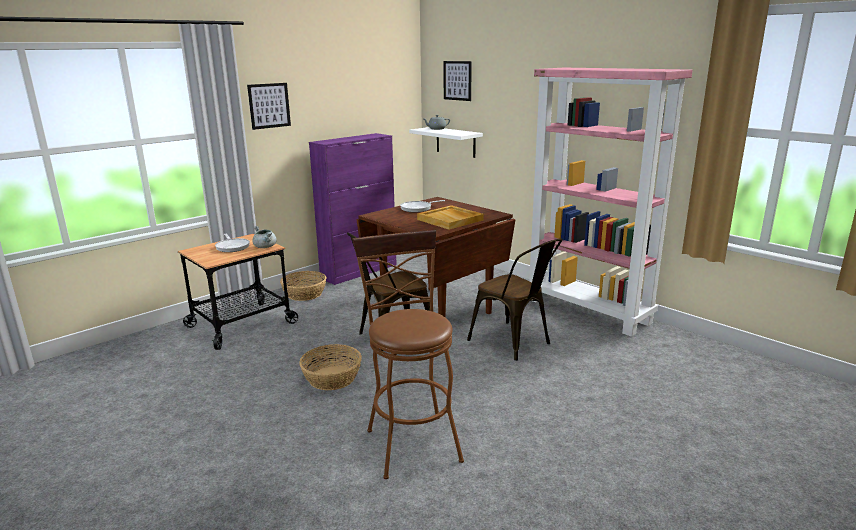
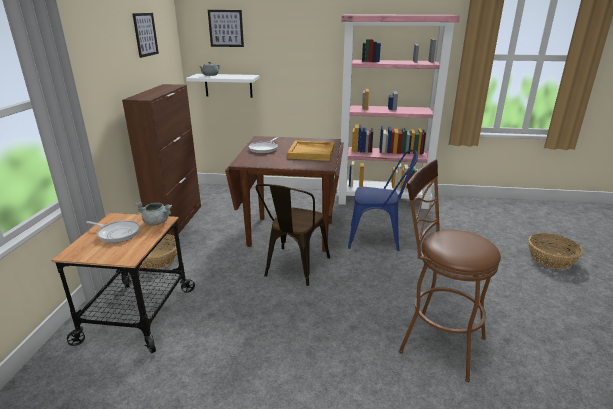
camera: 40 degrees left, 5 degrees up
picture [247,83,291,130] -> picture moved to [132,13,159,58]
basket [299,344,362,390] -> basket moved to [528,233,583,269]
purple cabinet [309,133,397,285] -> brown cabinet [122,84,201,241]
brown chair [467,239,563,361] -> blue chair [348,150,418,251]

